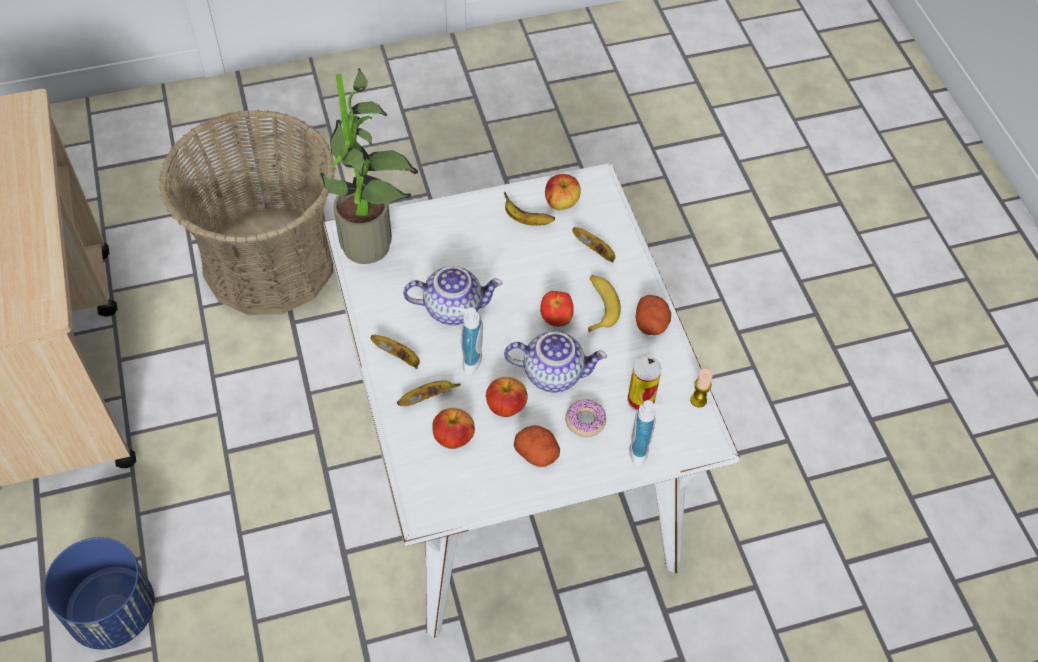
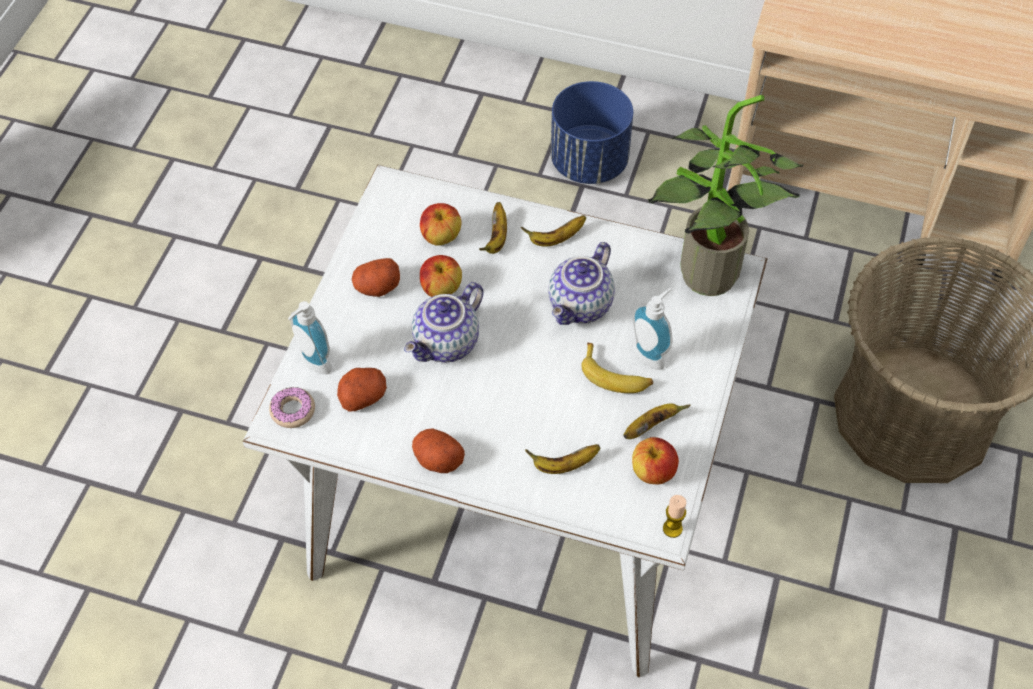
camera: 125 degrees right, 0 degrees up
soap dispenser [453,307,483,375] -> soap dispenser moved to [633,288,672,370]
apple [540,291,574,327] -> none
donut [565,399,606,437] -> donut moved to [269,387,315,428]
banana [588,275,621,333] -> banana moved to [581,343,653,393]
can [627,356,662,411] -> potato [337,368,387,412]
candle [690,369,713,408] -> candle moved to [663,495,686,538]

